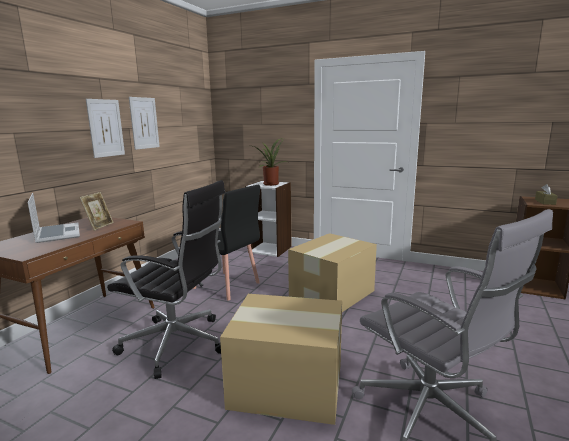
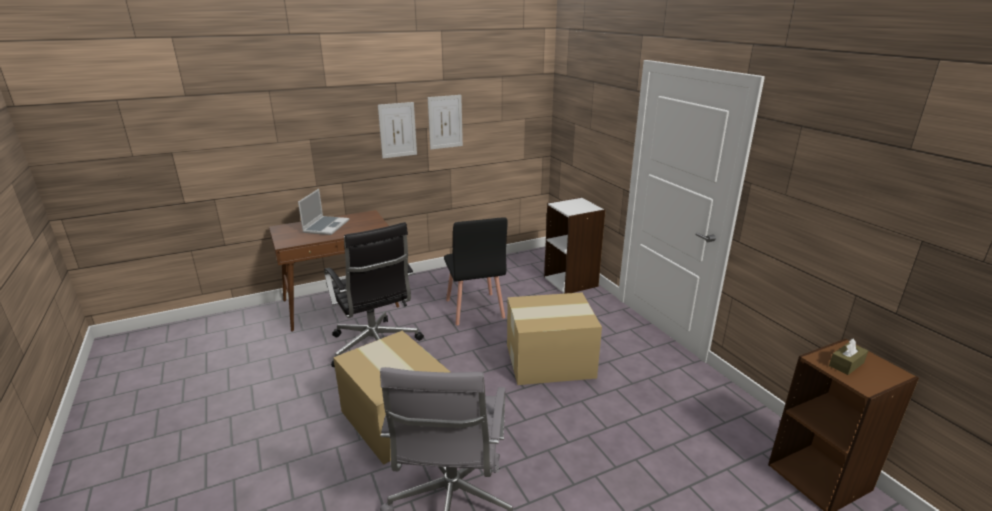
camera: 40 degrees right, 10 degrees up
picture frame [80,192,114,231] -> none
potted plant [253,138,290,186] -> none

